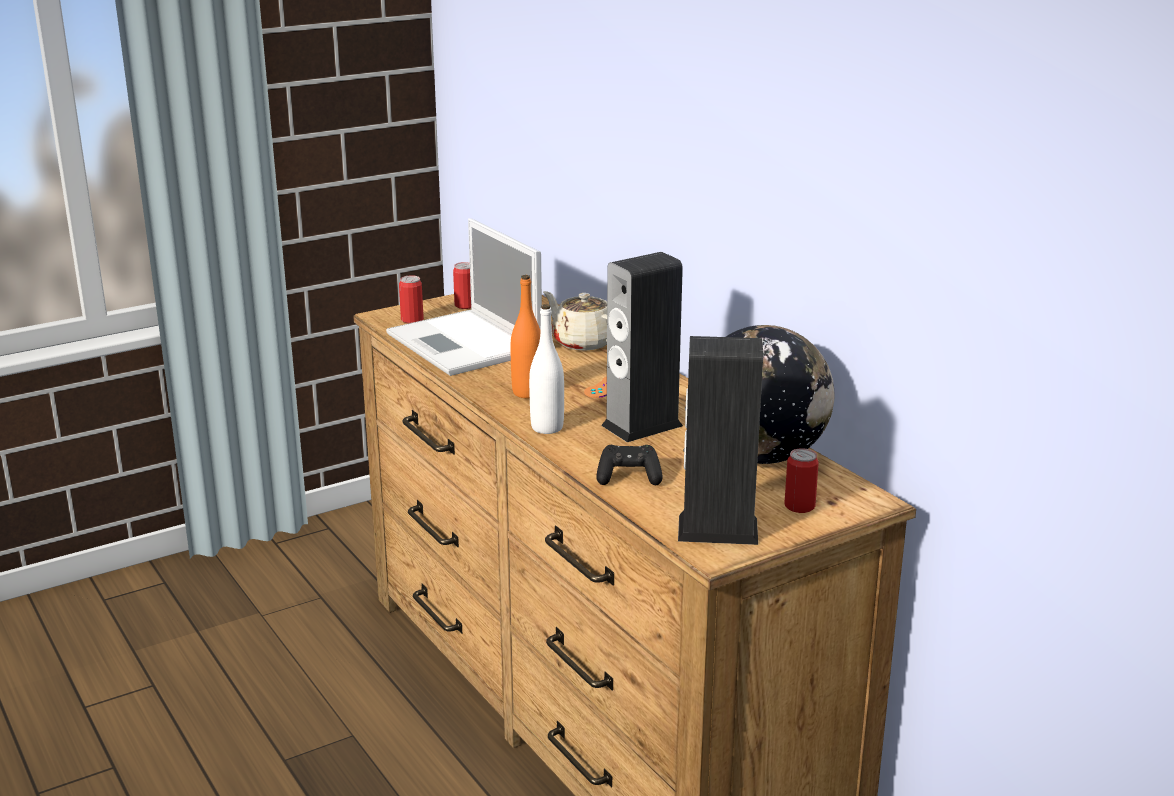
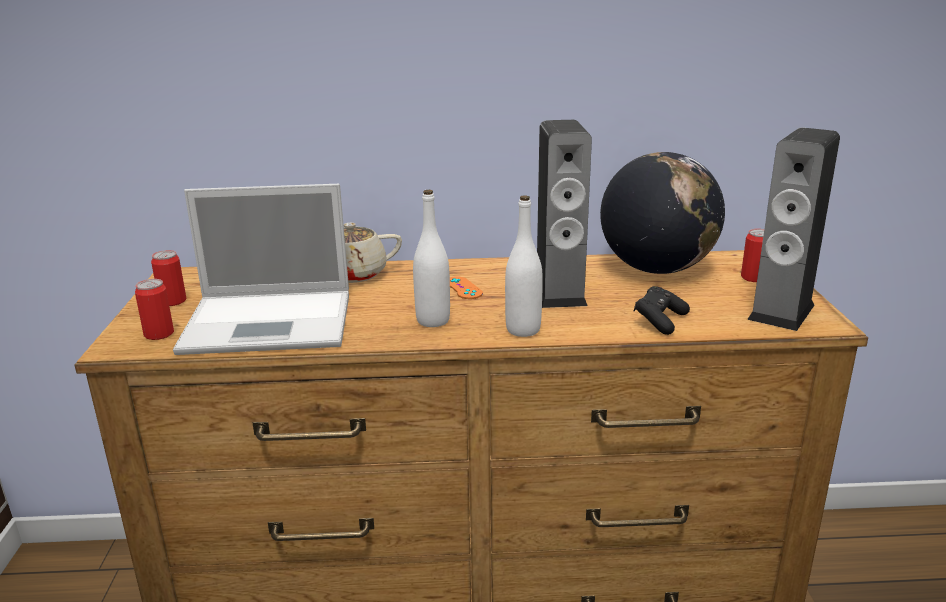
camera: 60 degrees left, 0 degrees up
orange bottle [510,275,541,398] -> white bottle [413,190,450,327]

